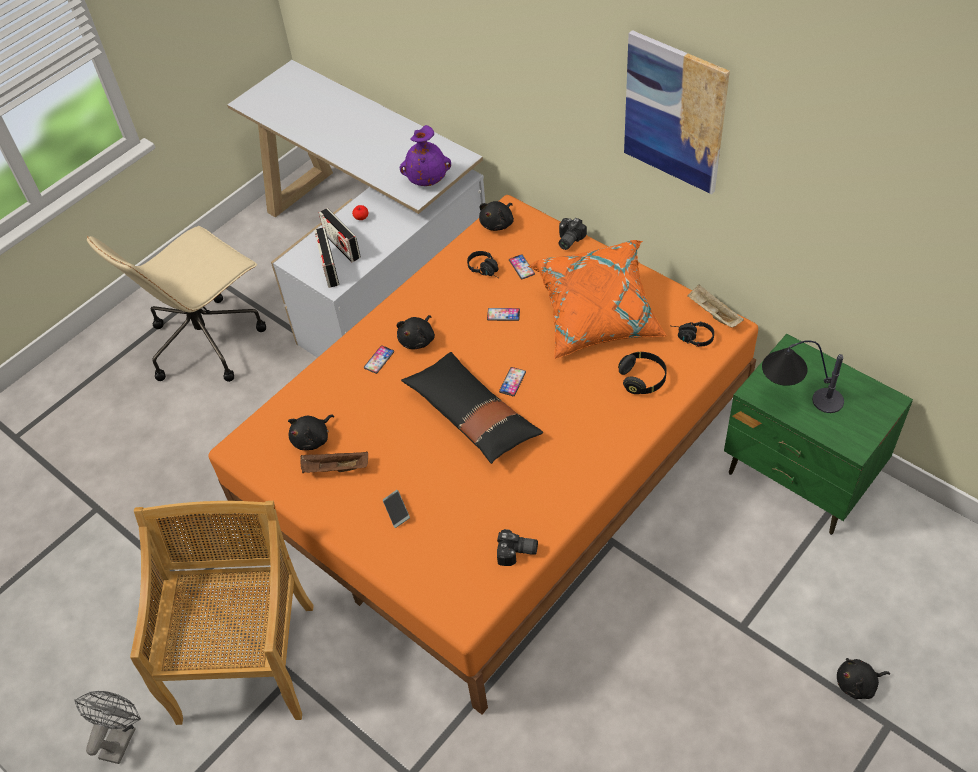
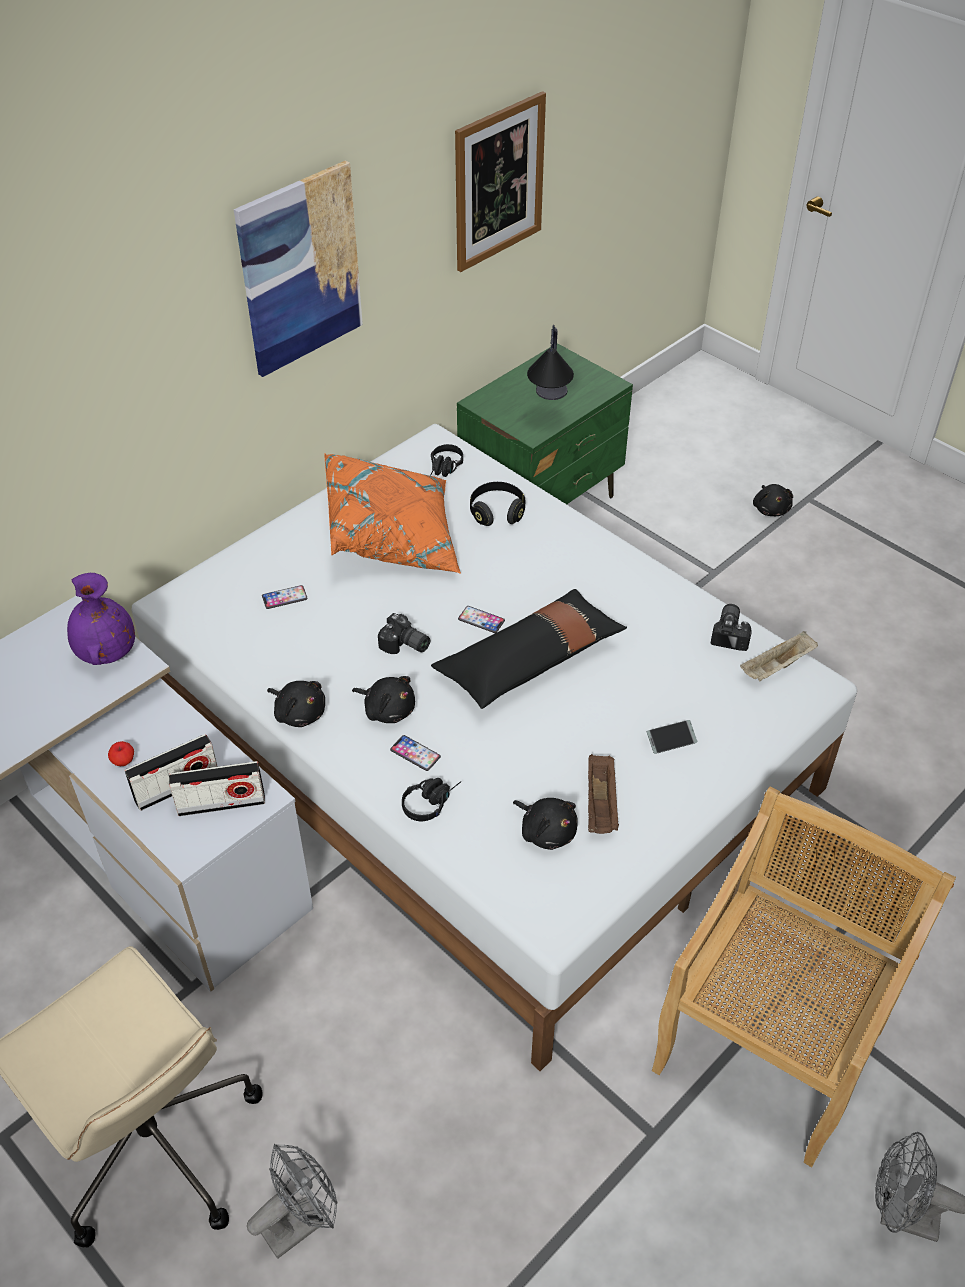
camera: 90 degrees left, 5 degrees down
beige chair [130,501,314,725] -> beige chair turned 120 degrees clockwise [652,786,956,1167]
orange bed [208,195,758,715] -> white bed [132,424,857,1071]
black headphones [467,251,498,278] -> black headphones moved to [402,778,462,821]
black plush toy [479,201,514,231] -> black plush toy moved to [267,681,325,727]
phone [487,308,520,321] -> none
camera [559,218,587,250] -> camera moved to [378,613,430,654]
beige tray [687,285,744,327] -> beige tray moved to [740,631,818,681]
none -> grey fan [247,1144,338,1259]
none -> picture [455,91,546,272]

